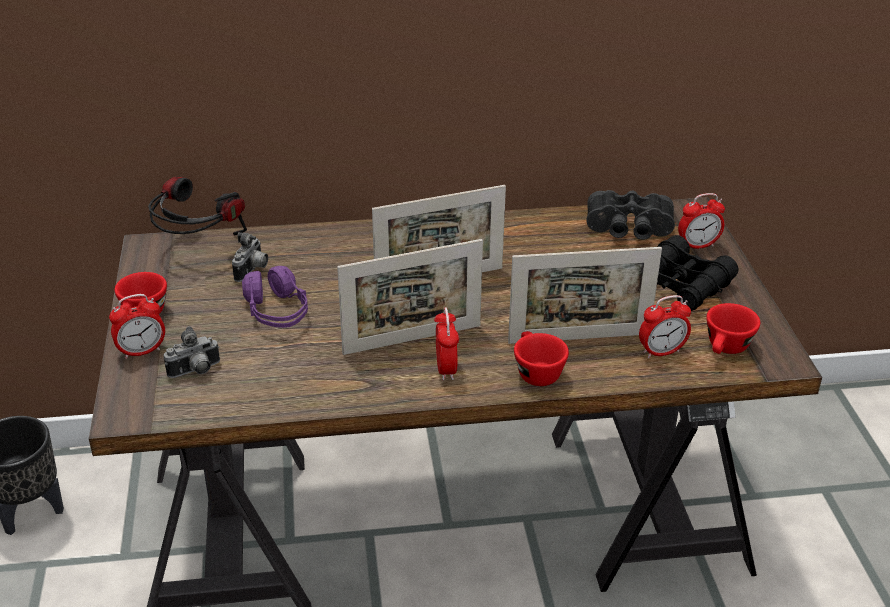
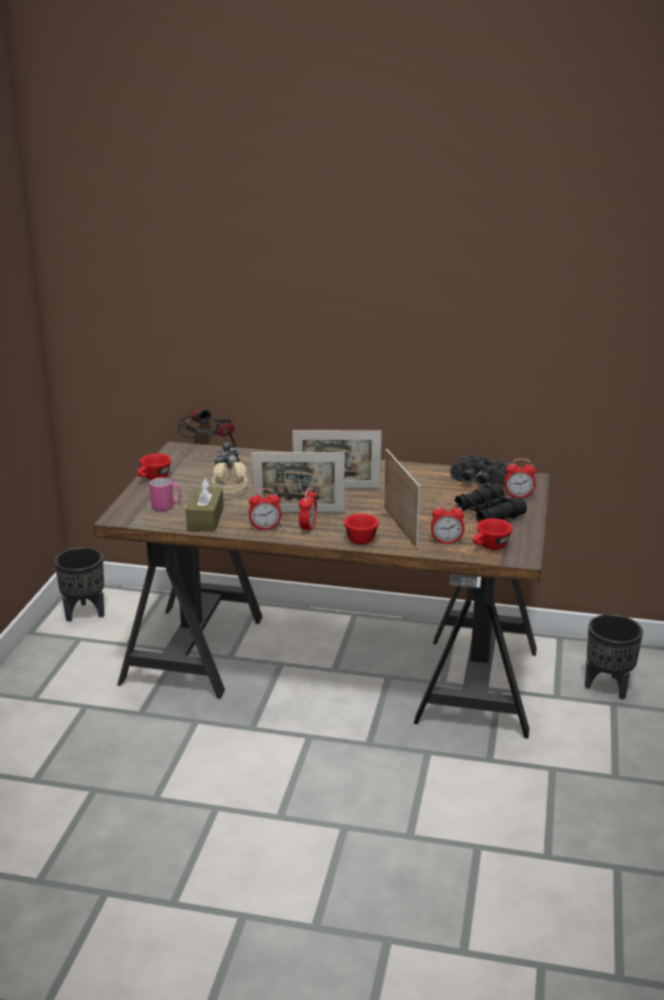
camera: 20 degrees right, 10 degrees down
alarm clock [109,294,165,359] -> alarm clock moved to [249,488,281,530]
camera [164,326,220,378] -> pink mug [150,478,181,511]
purple headphones [242,266,308,328] -> beige headphones [211,462,248,494]
picture frame [508,247,662,344] -> picture frame turned 120 degrees counterclockwise [384,449,420,549]
none -> brown tissue box [186,478,224,532]
none -> black planter [585,614,643,700]

